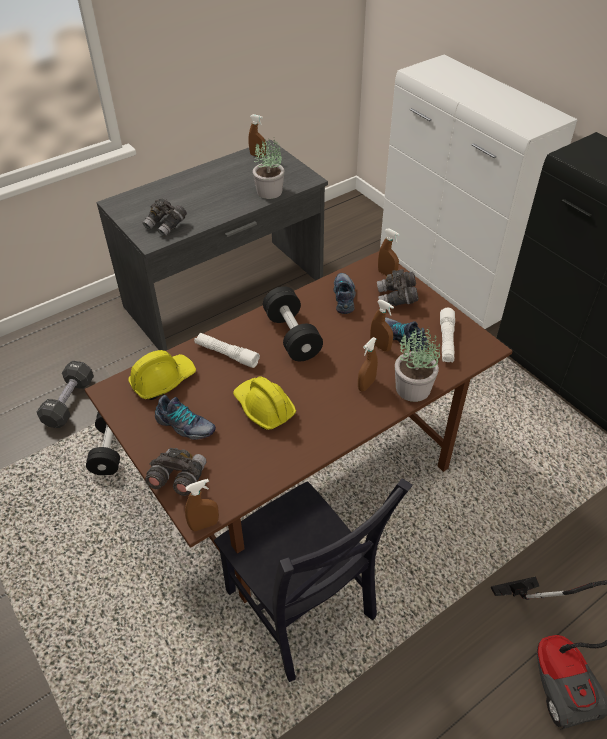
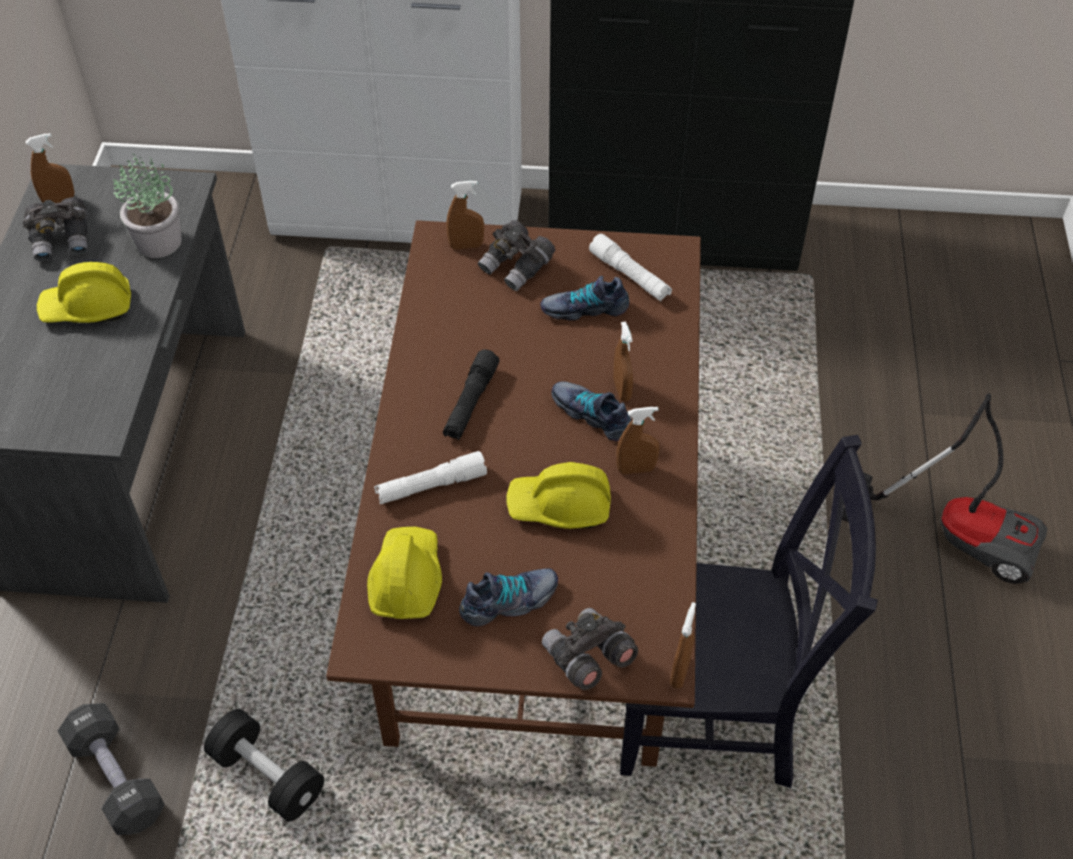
camera: 50 degrees left, 5 degrees up
grey binoculars [143,198,187,237] -> grey binoculars moved to [23,197,88,261]
black dumbbell [263,286,323,361] -> black flashlight [443,349,500,440]
shoe [333,273,356,314] -> shoe moved to [551,381,632,441]
brown spray bottle [370,300,394,352] -> brown spray bottle moved to [616,407,660,474]
potted plant [395,326,440,402] -> none
none -> yellow hard hat [36,262,131,323]

